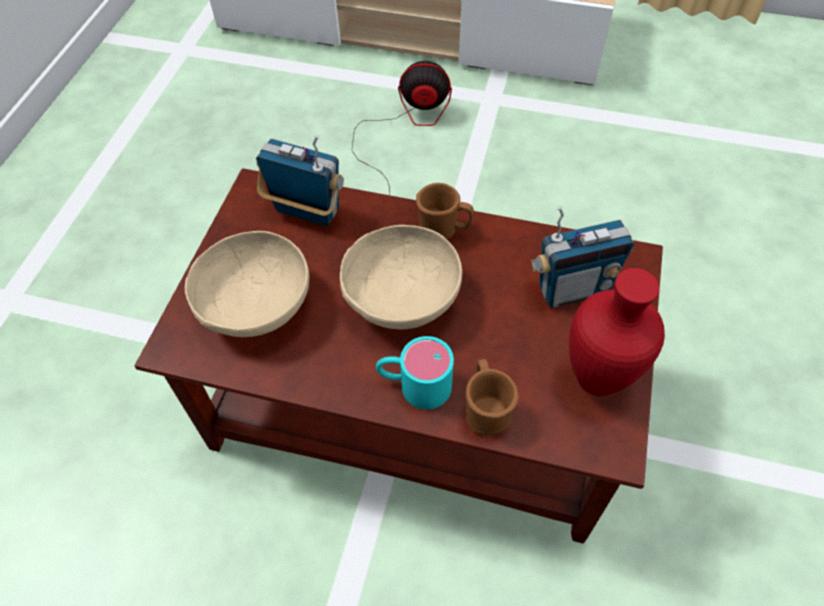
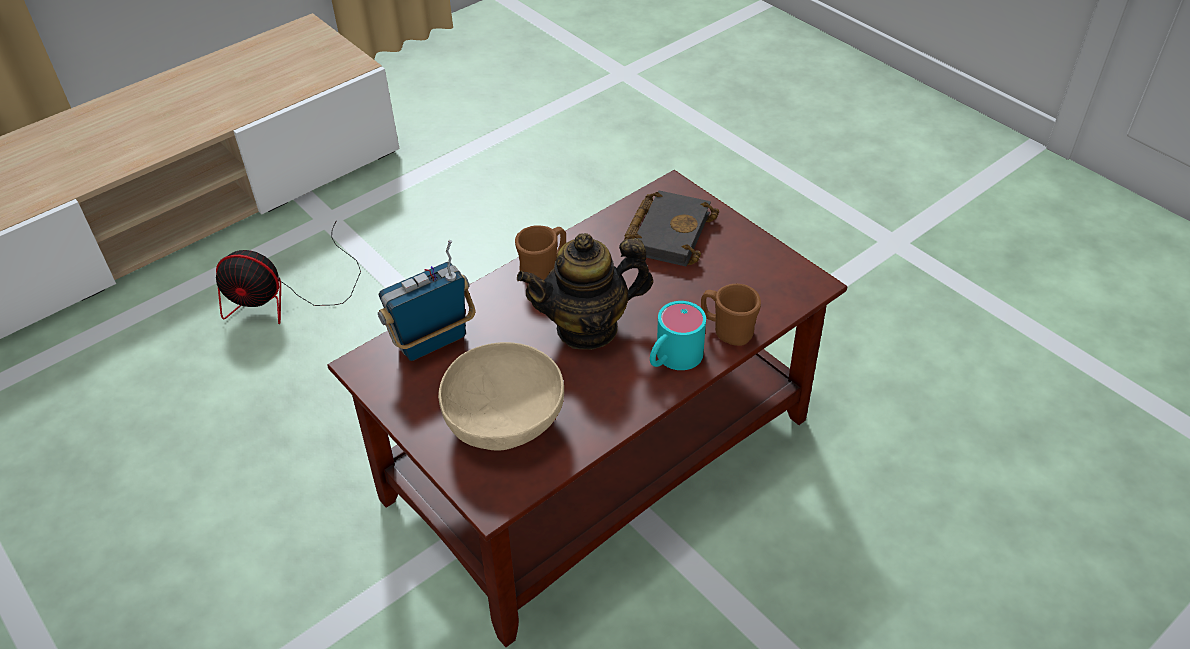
camera: 55 degrees left, 10 degrees down
beige bowl [340,225,462,330] -> teapot [517,233,653,350]
fan [352,61,452,194] -> fan turned 120 degrees counterclockwise [216,220,361,324]
radio [530,206,634,308] -> black book [623,191,719,267]
red vase [569,268,665,396] -> none

